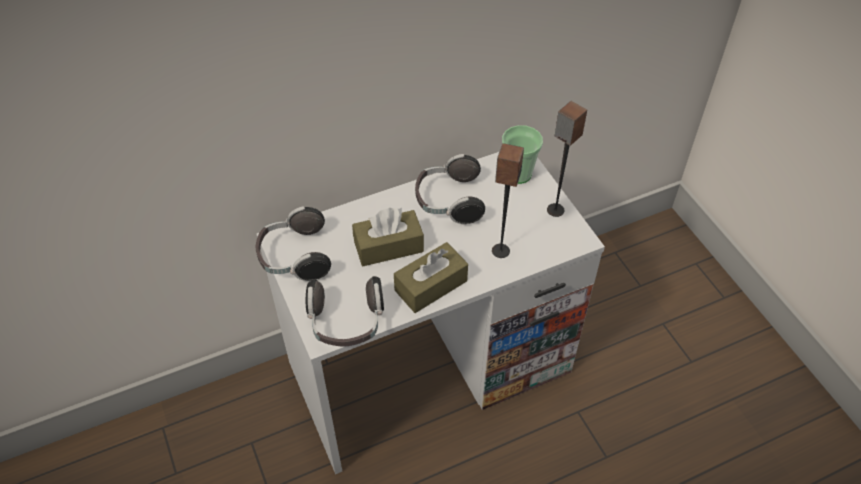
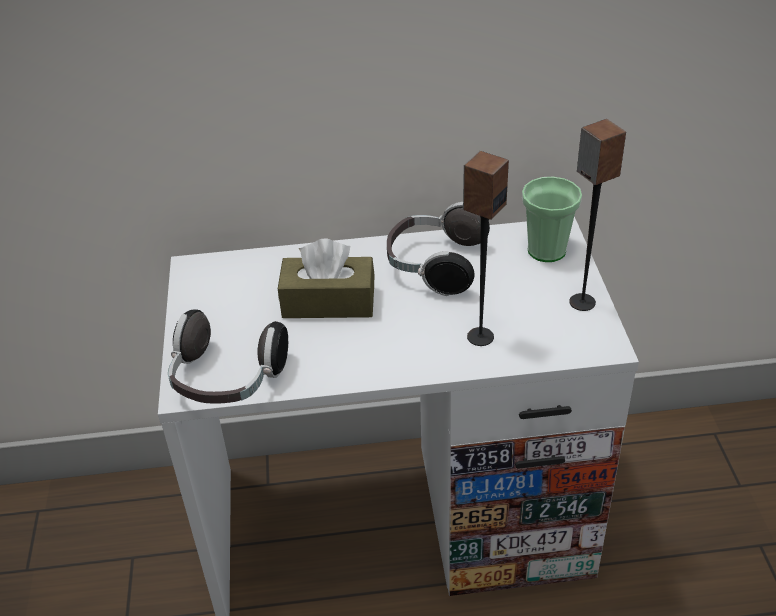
camera: 20 degrees right, 10 degrees down
headphones [256,206,331,281] -> none
brown tissue box [394,242,468,313] -> none

